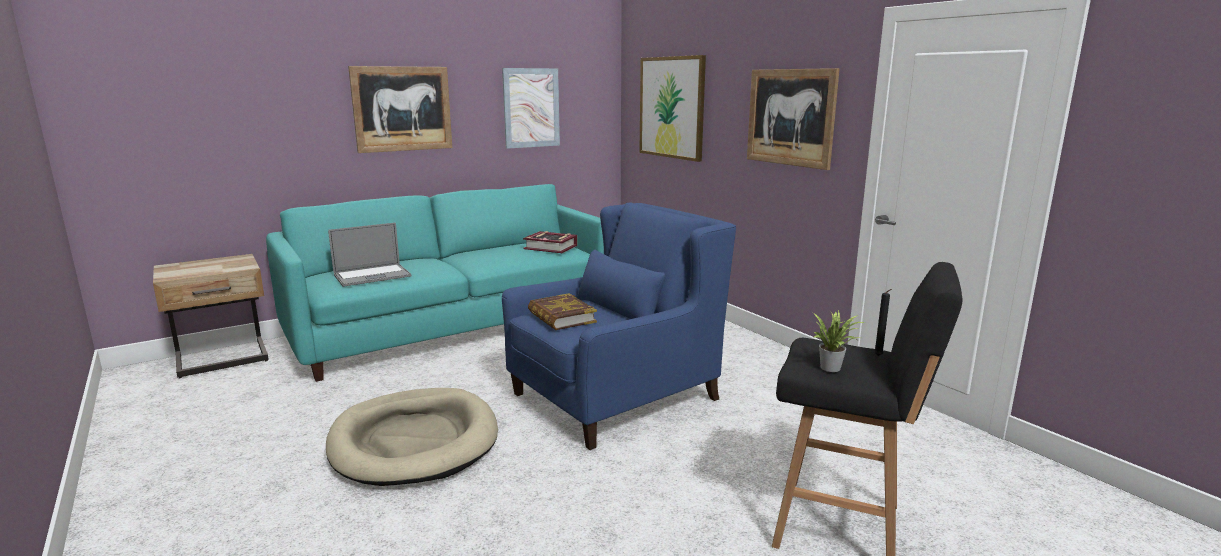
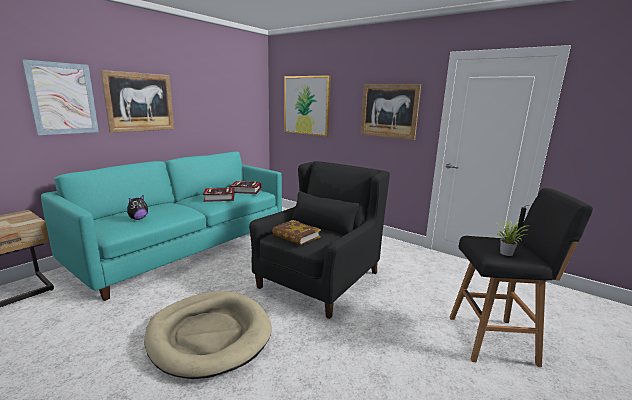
camera: 20 degrees left, 0 degrees up
laptop [328,223,412,287] -> plush toy [127,195,148,220]
picture [502,68,560,149] -> picture moved to [22,59,99,135]
blue armchair [502,202,736,450] -> black armchair [249,161,390,319]
none -> book [203,187,235,202]

